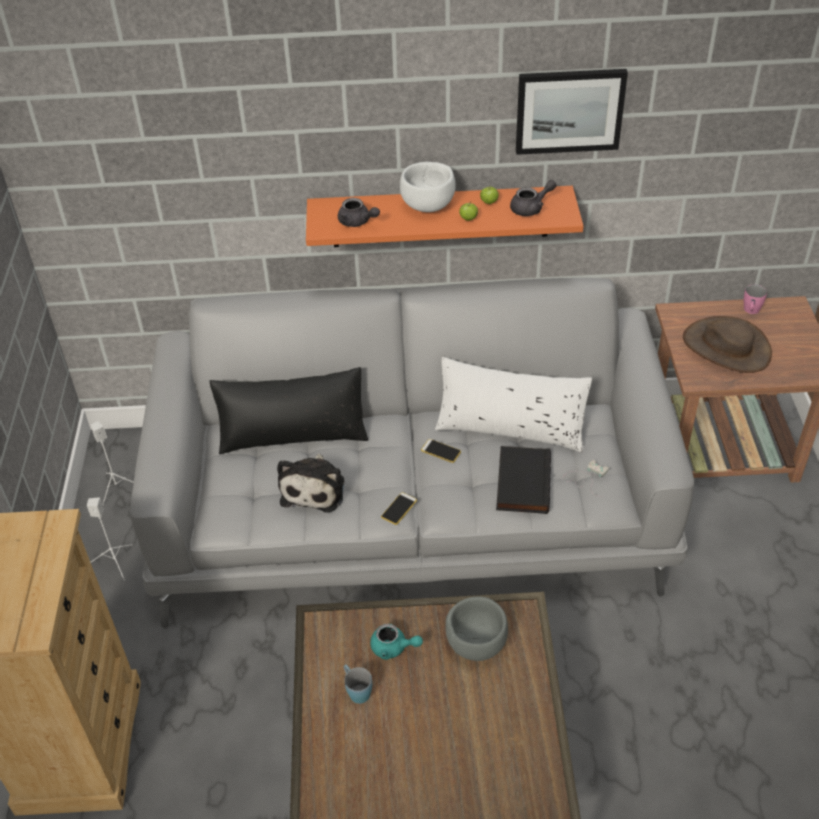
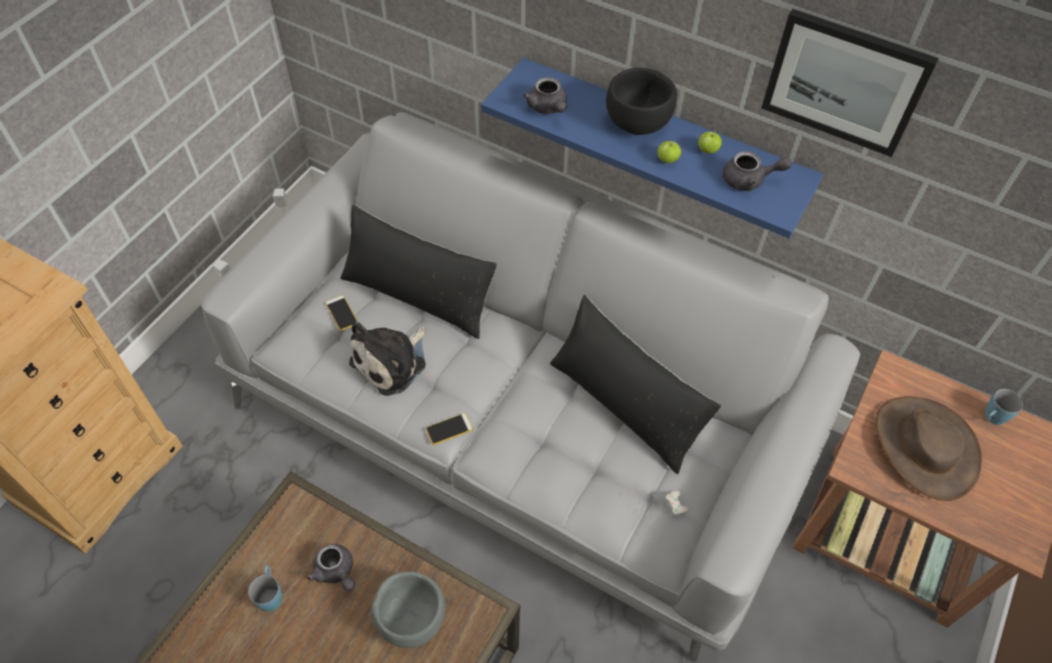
camera: 30 degrees right, 10 degrees up
orange shelf [306,186,583,247] -> blue shelf [481,58,824,238]
turquoise teapot [370,624,423,660] -> grey teapot [307,544,355,591]
white bowl [400,162,456,212] -> black bowl [606,68,677,135]
phone [421,439,461,463] -> phone moved to [325,295,358,331]
white pillow [435,357,592,452] -> black pillow [550,295,721,474]
black book [496,446,551,514] -> none
pink mug [744,285,767,314] -> blue mug [985,389,1023,425]

